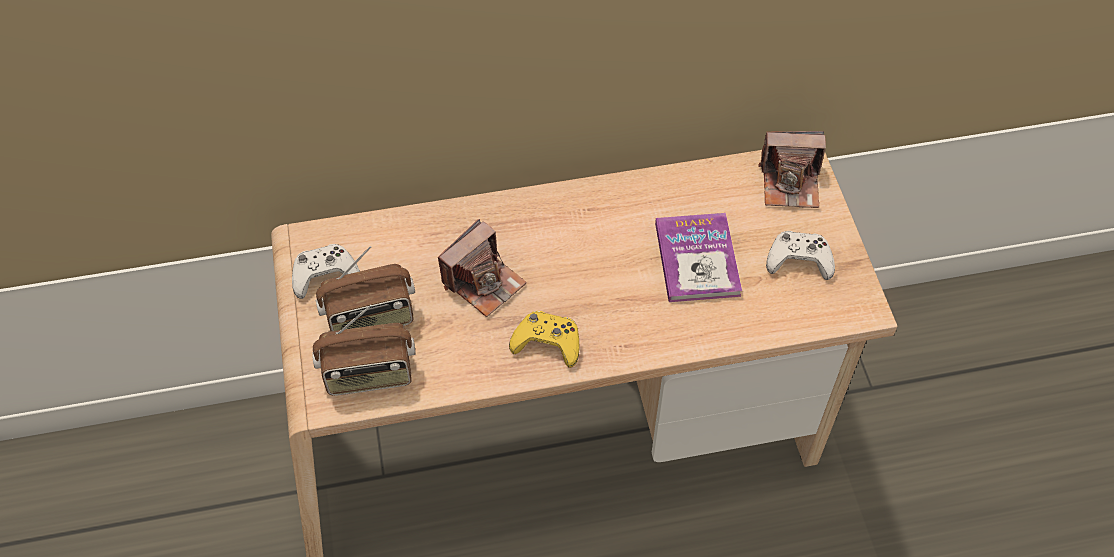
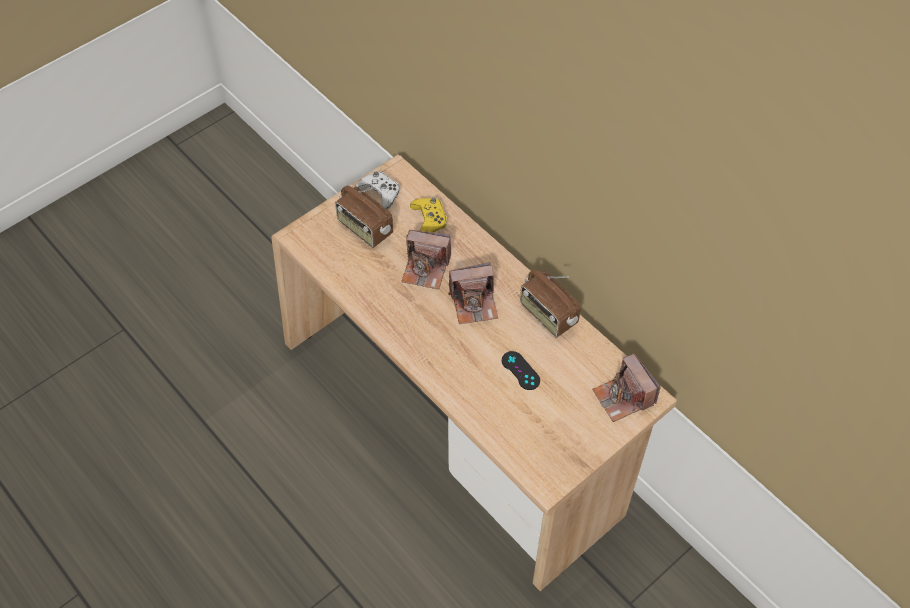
camera: 60 degrees right, 0 degrees up
radio [312,305,416,396] -> radio moved to [520,269,581,337]
yellow game controller [509,311,580,368] -> yellow game controller moved to [410,198,447,233]
book [655,213,742,302] -> black game controller [502,351,540,390]
white game controller [766,231,835,280] -> none
none -> camera [448,262,498,324]

